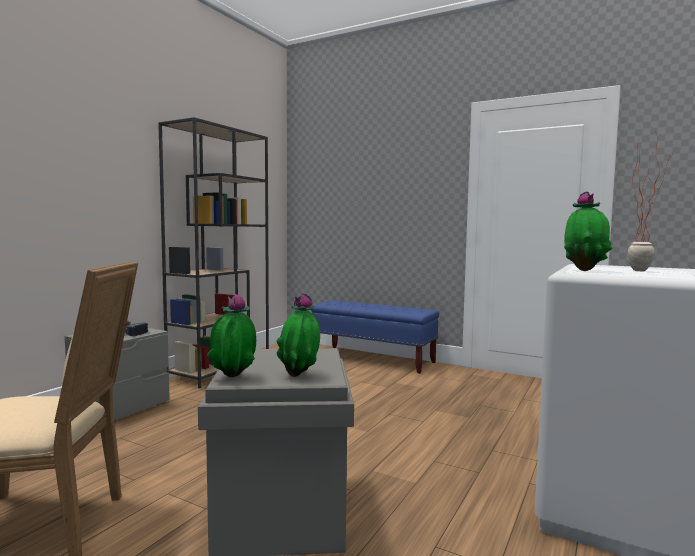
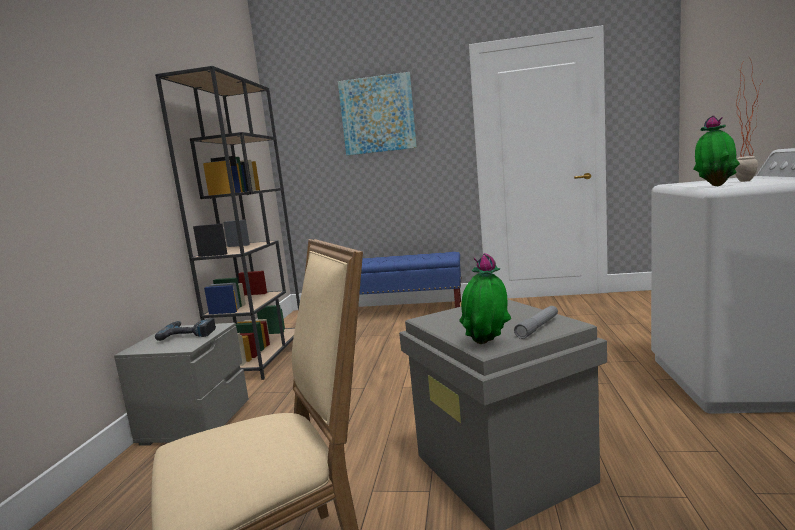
camera: 20 degrees left, 5 degrees up
potted plant [276,293,320,377] -> grey flashlight [514,306,558,339]
none -> picture [338,72,417,156]

